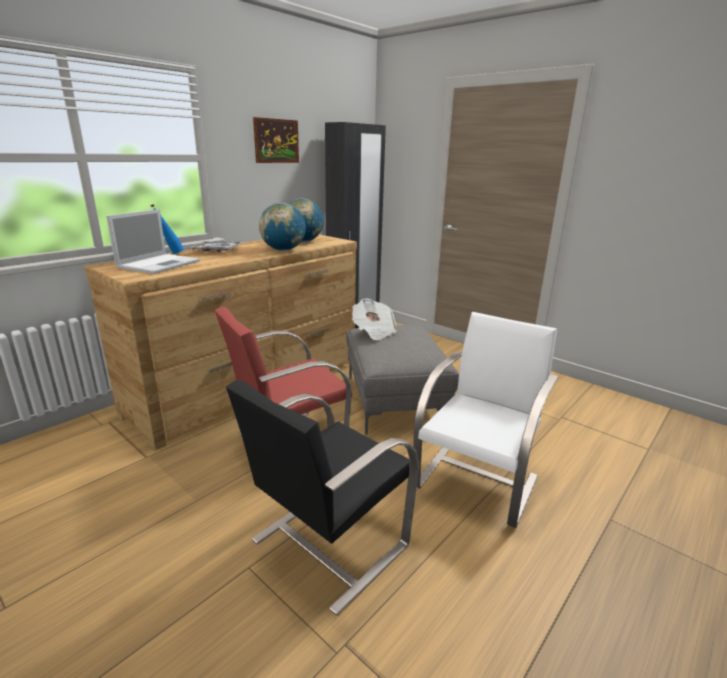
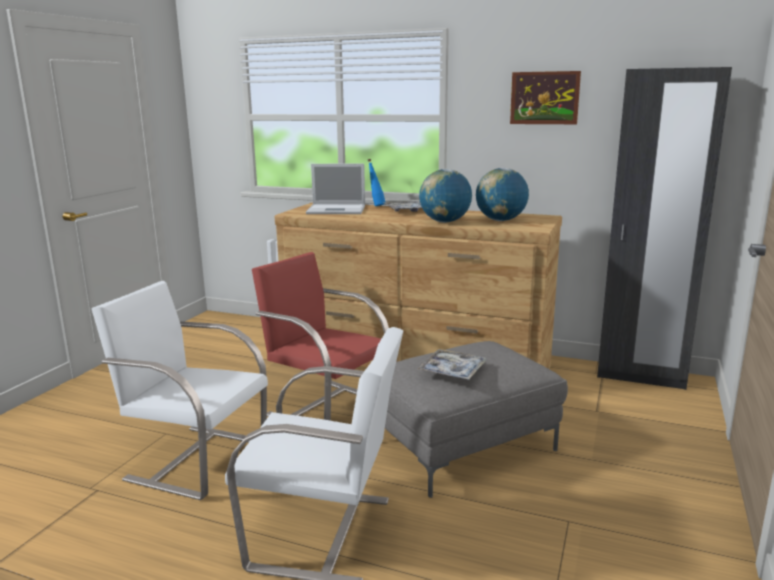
camera: 70 degrees right, 5 degrees down
black chair [226,380,419,616] -> white chair [91,281,268,500]
newspaper [352,299,397,340] -> none
none -> tray [417,349,486,380]

